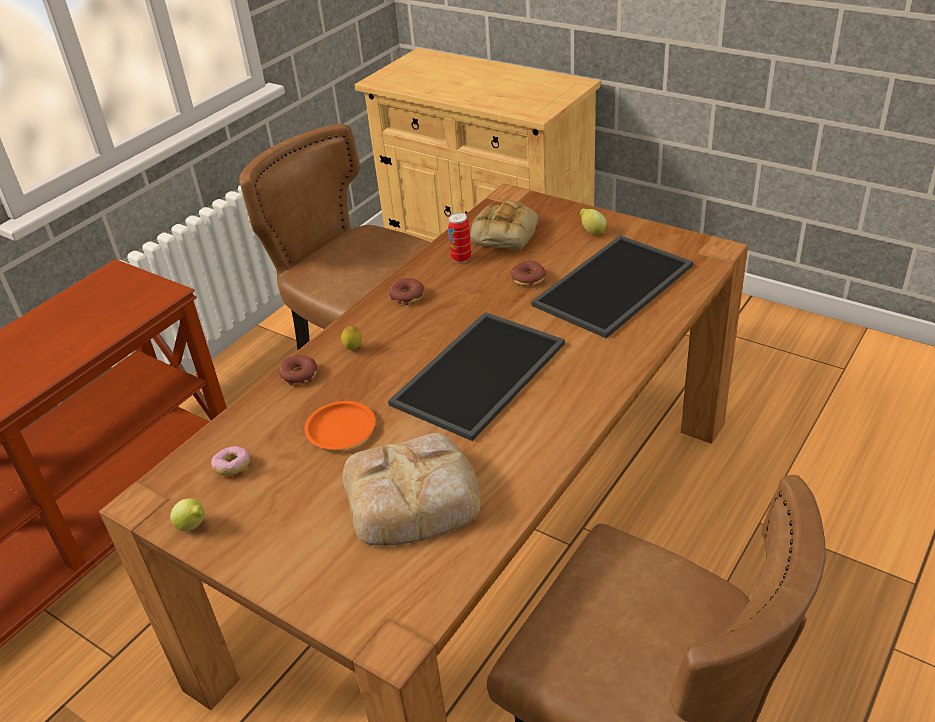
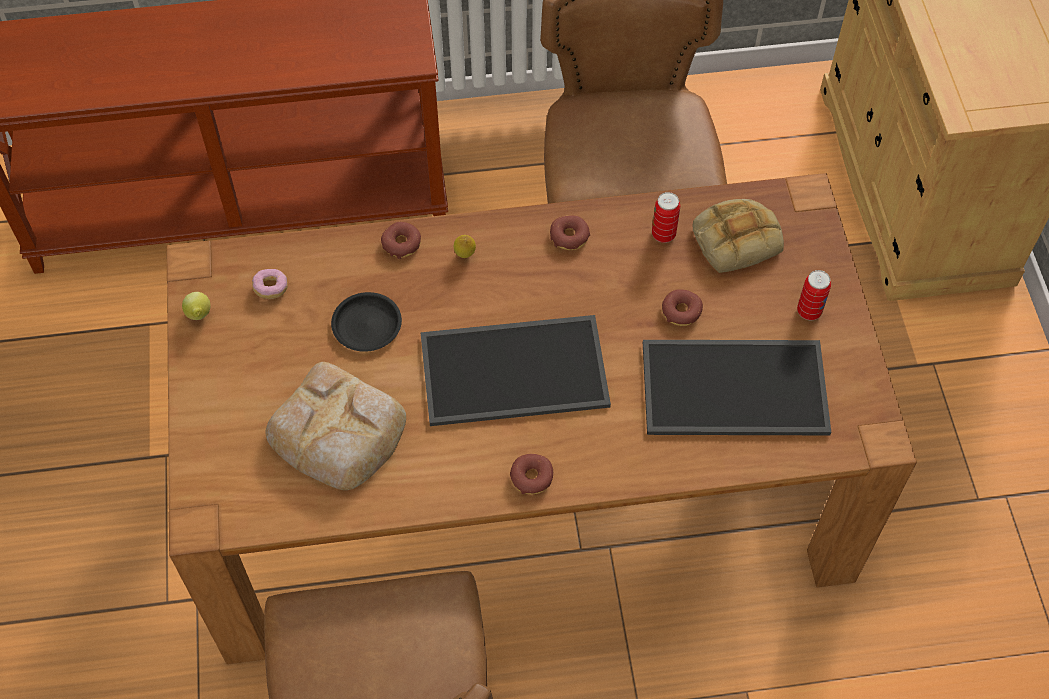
camera: 45 degrees right, 20 degrees up
orange plate [304,401,376,449] -> black plate [331,292,402,352]
lemon [580,208,607,235] -> can [797,270,831,320]
none -> donut [510,454,553,494]

